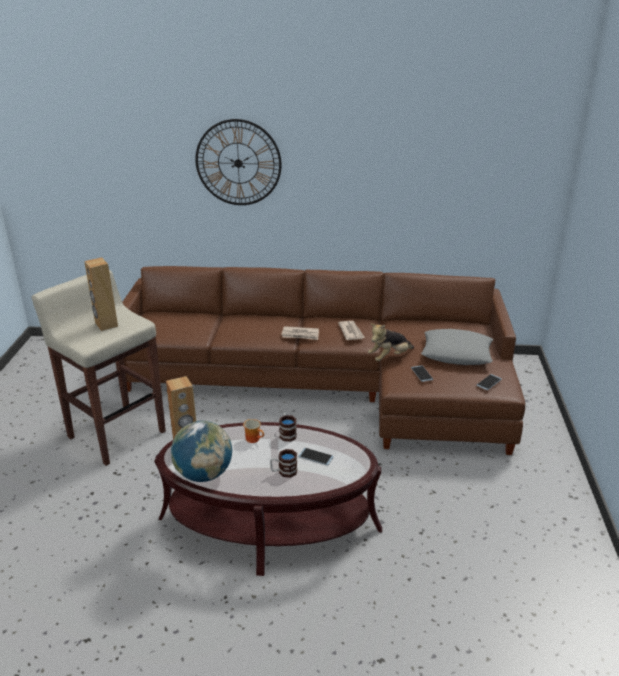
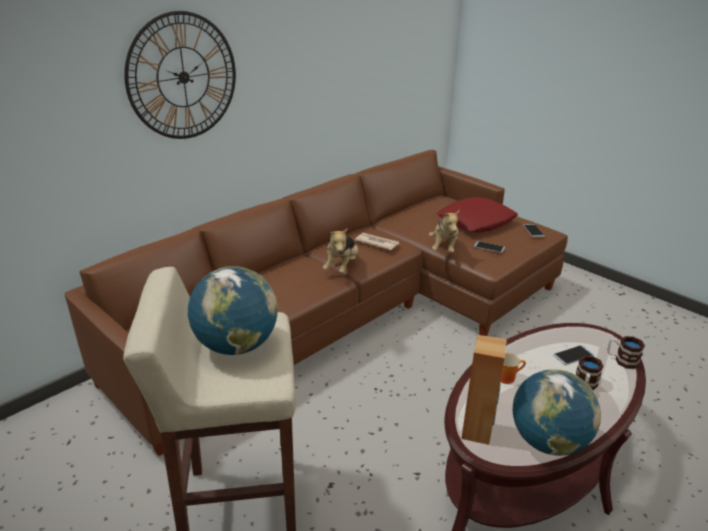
camera: 50 degrees left, 0 degrees up
brown speaker [84,257,118,331] -> globe [188,266,278,355]
mug [279,413,297,442] -> mug moved to [607,336,645,369]
newspaper [281,326,319,340] -> plush toy [323,228,358,274]
grey pillow [421,329,493,365] -> red pillow [437,197,518,232]

